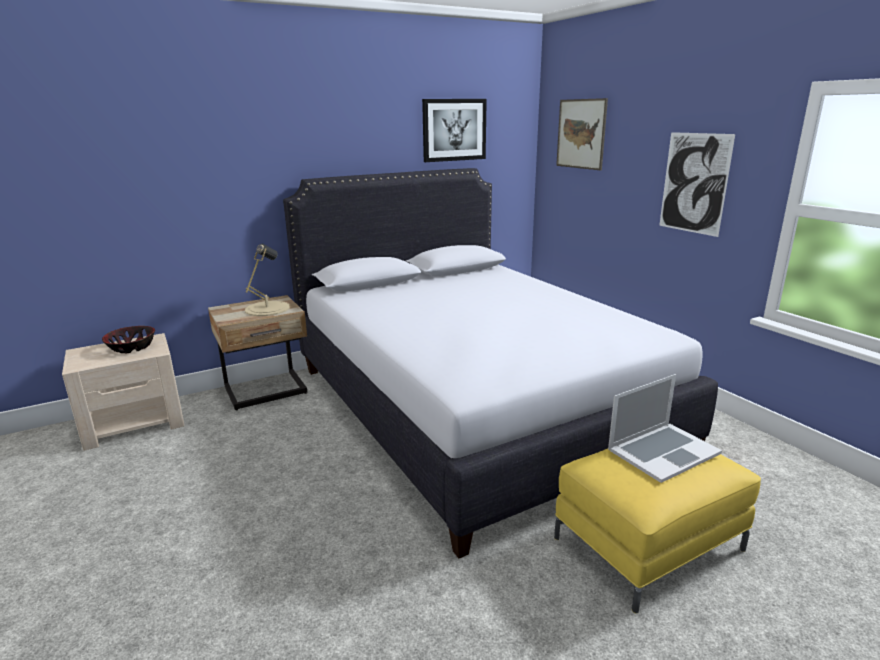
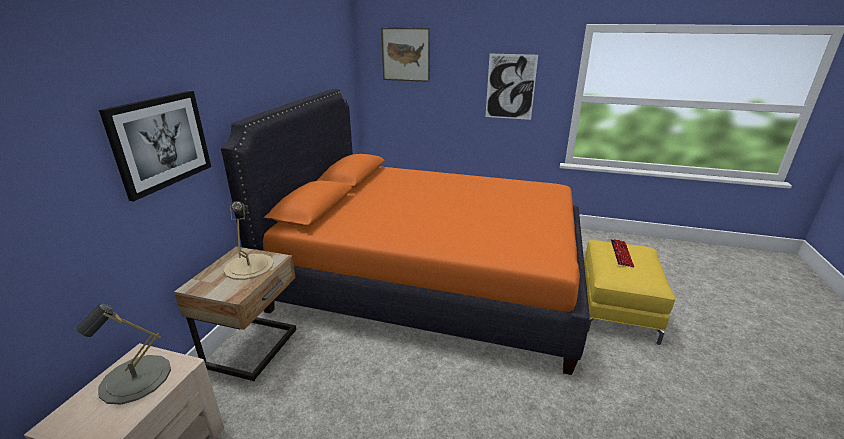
camera: 45 degrees left, 5 degrees up
bowl [102,326,155,353] -> grey table lamp [75,304,171,404]
white bed [283,168,718,558] -> orange bed [221,89,590,375]
picture [422,99,487,162] -> picture moved to [99,91,211,201]
laptop [608,374,722,483] -> keyboard [611,239,634,267]

